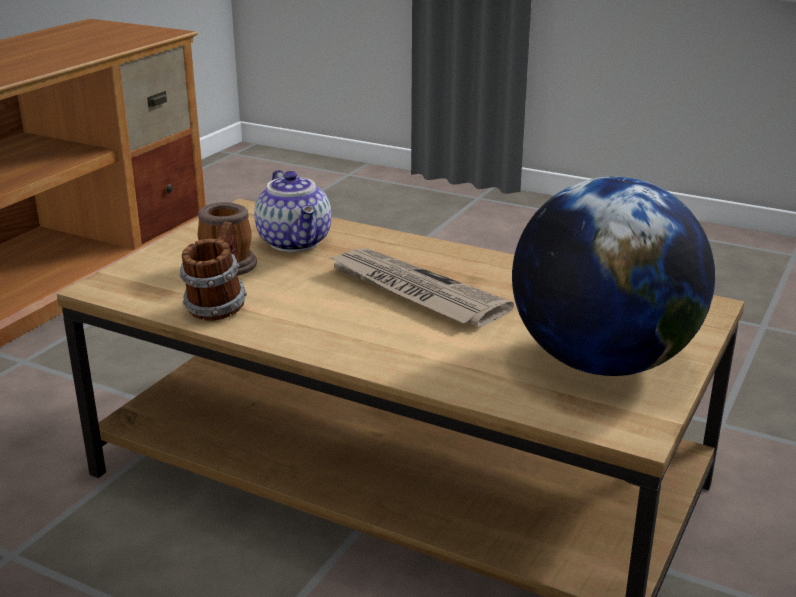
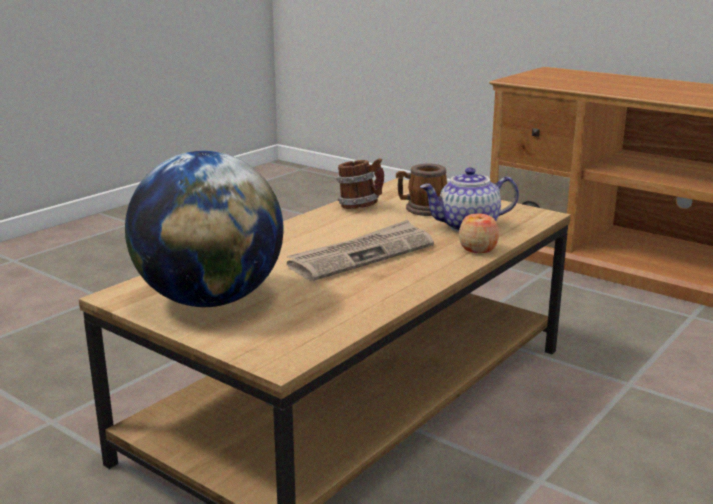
camera: 100 degrees right, 5 degrees down
none -> apple [459,214,499,253]

